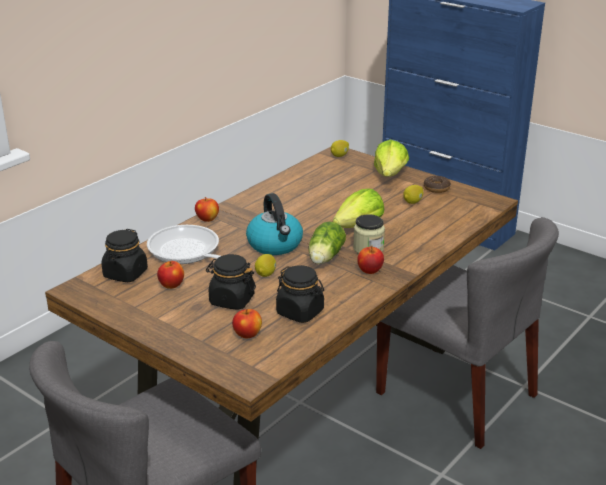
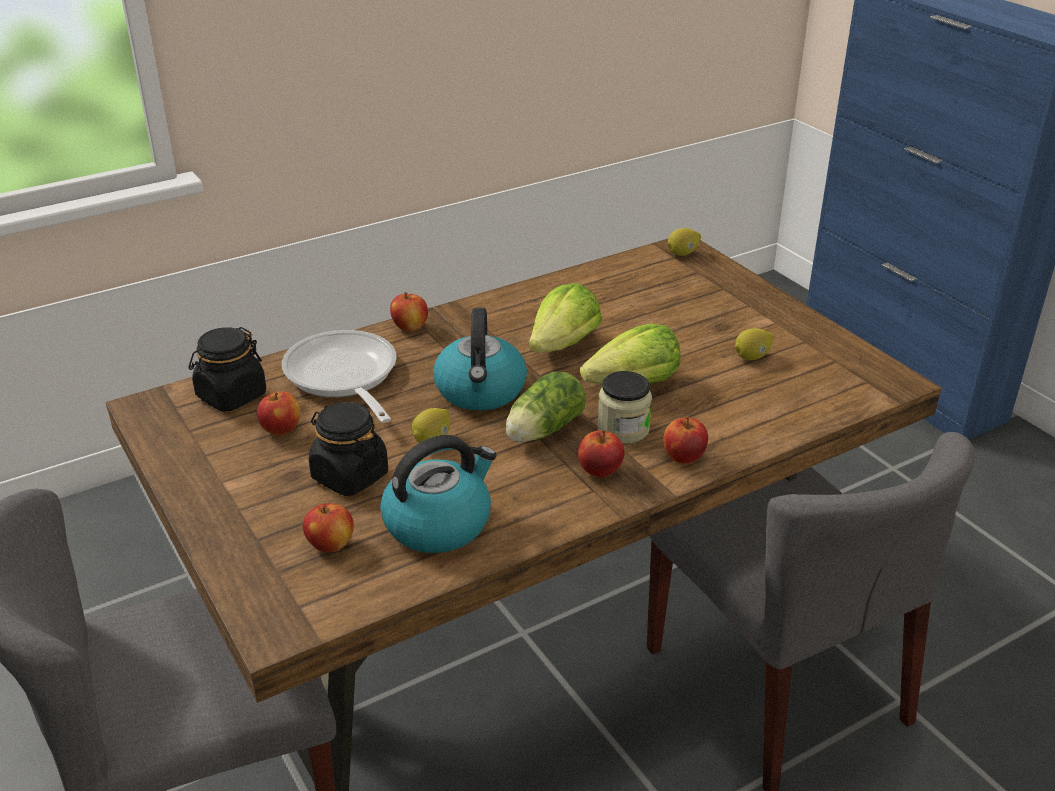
camera: 20 degrees right, 5 degrees up
black jar [276,265,324,323] -> kettle [380,435,496,553]
lettuce [374,140,409,177] -> lettuce moved to [529,283,602,353]
donut [424,176,451,193] -> none
none -> apple [663,416,708,464]

